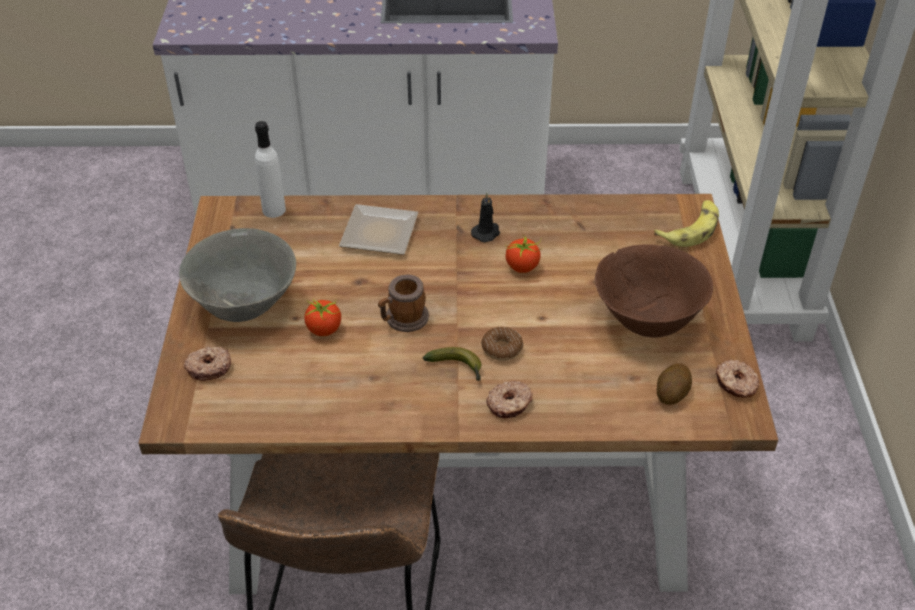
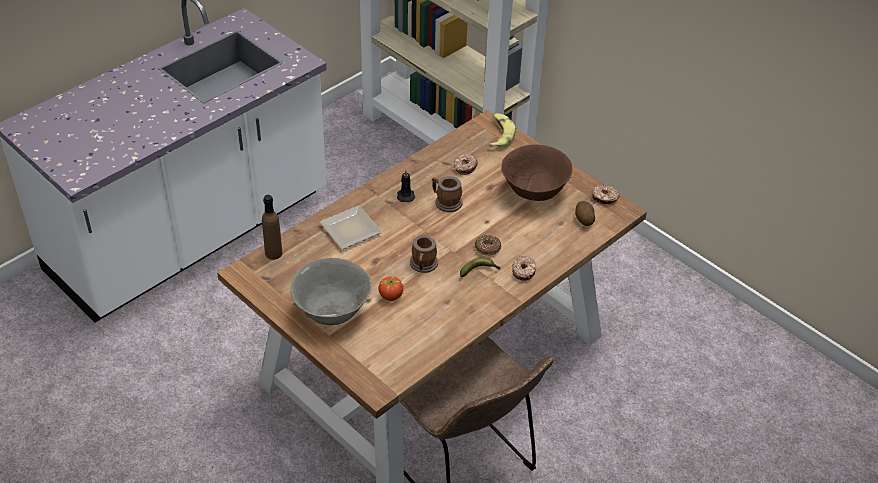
camera: 45 degrees left, 0 degrees up
donut [184,347,231,381] -> donut moved to [453,154,478,175]
white bottle [255,121,286,218] -> brown bottle [262,195,282,260]
tomato [505,236,542,273] -> mug [432,176,463,212]

